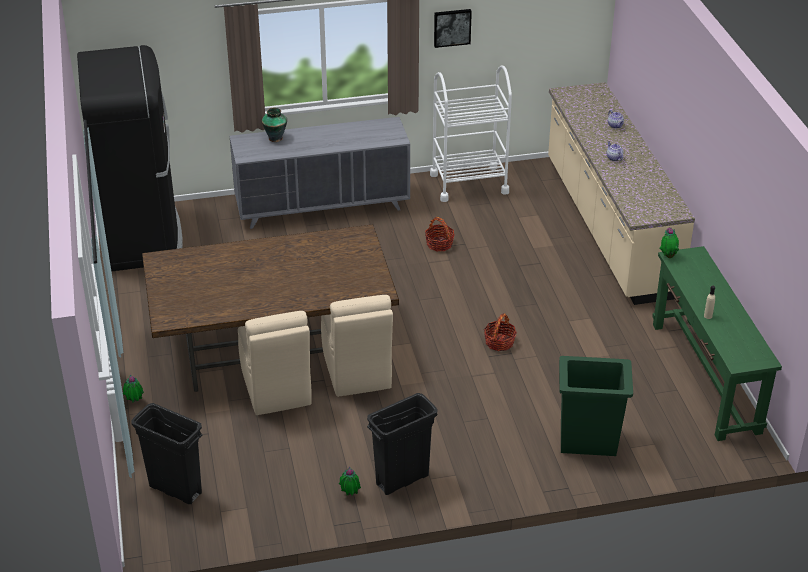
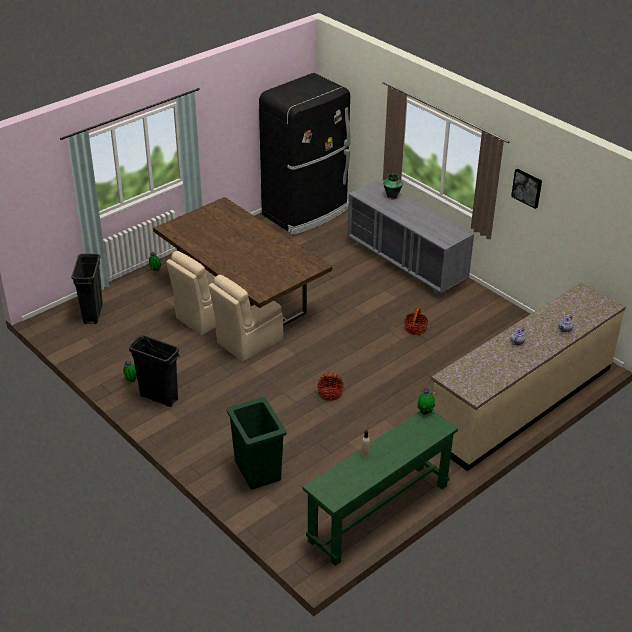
camera: 60 degrees right, 0 degrees up
white cart [430,65,512,202] -> none

